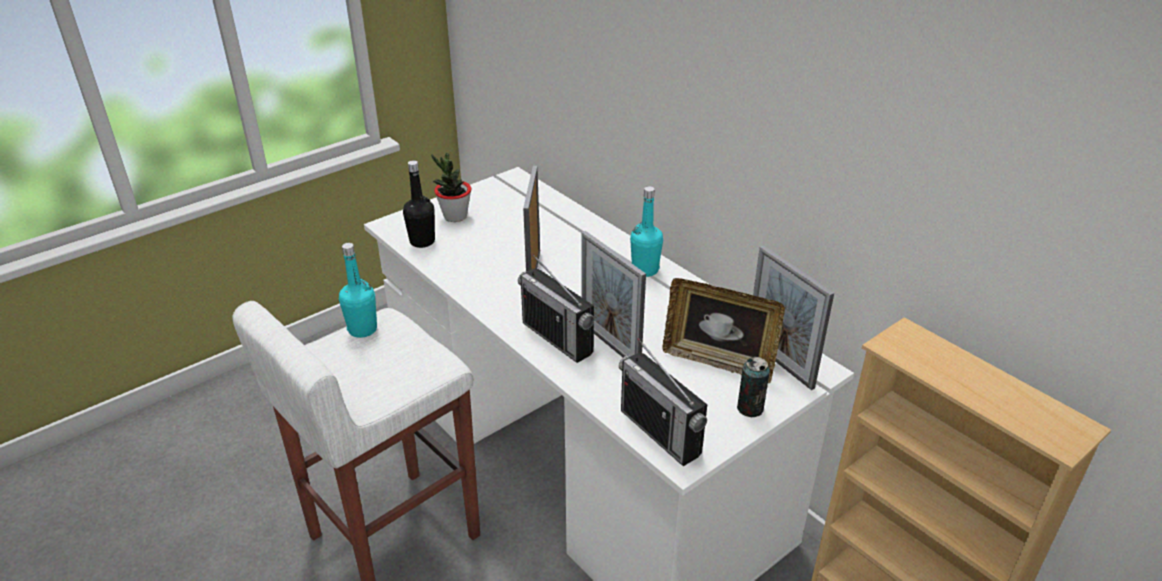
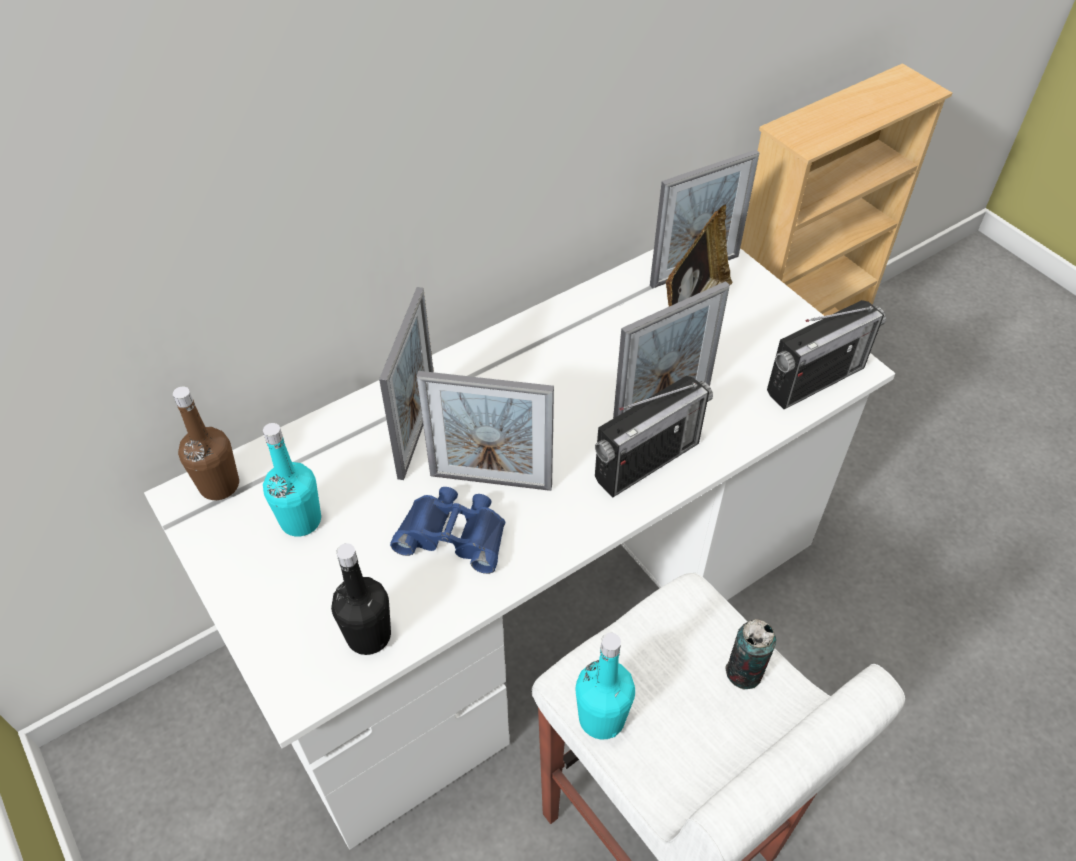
camera: 85 degrees left, 15 degrees up
potted plant [431,153,472,222] -> none
turquoise bottle [630,186,663,277] -> turquoise bottle moved to [263,423,321,537]
can [737,357,770,417] -> can moved to [725,619,776,689]
none -> brown bottle [173,386,239,500]
none -> picture frame [379,287,434,480]
none -> blue binoculars [390,487,505,574]

